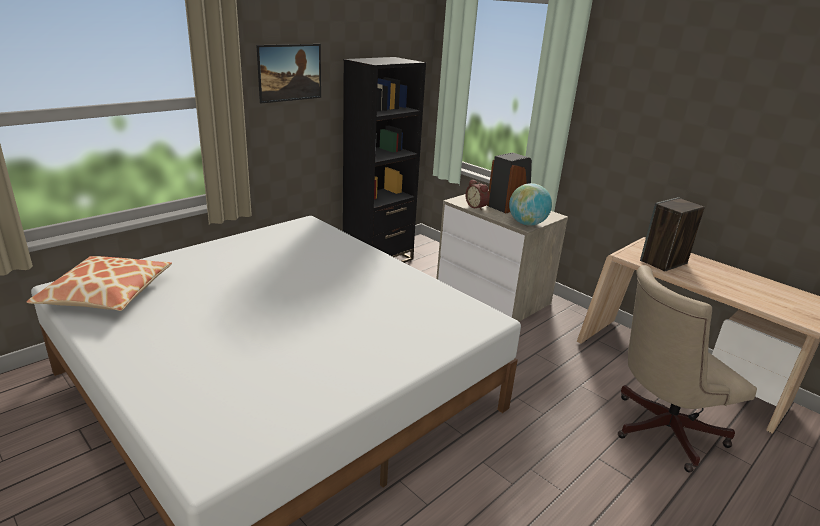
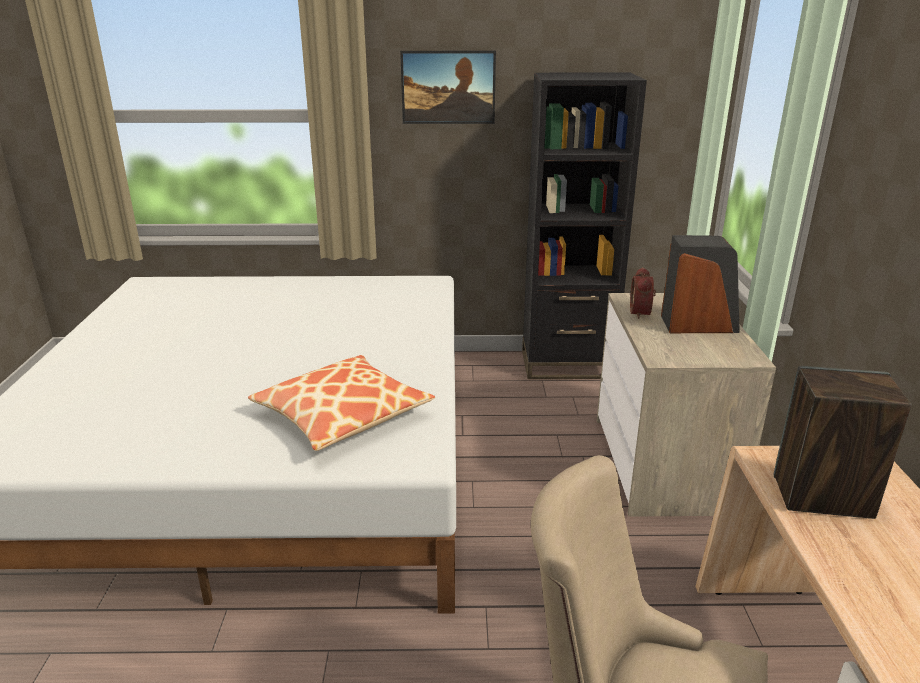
camera: 45 degrees right, 0 degrees up
pillow [27,256,172,311] -> pillow moved to [248,355,435,451]
globe [509,183,552,226] -> none

